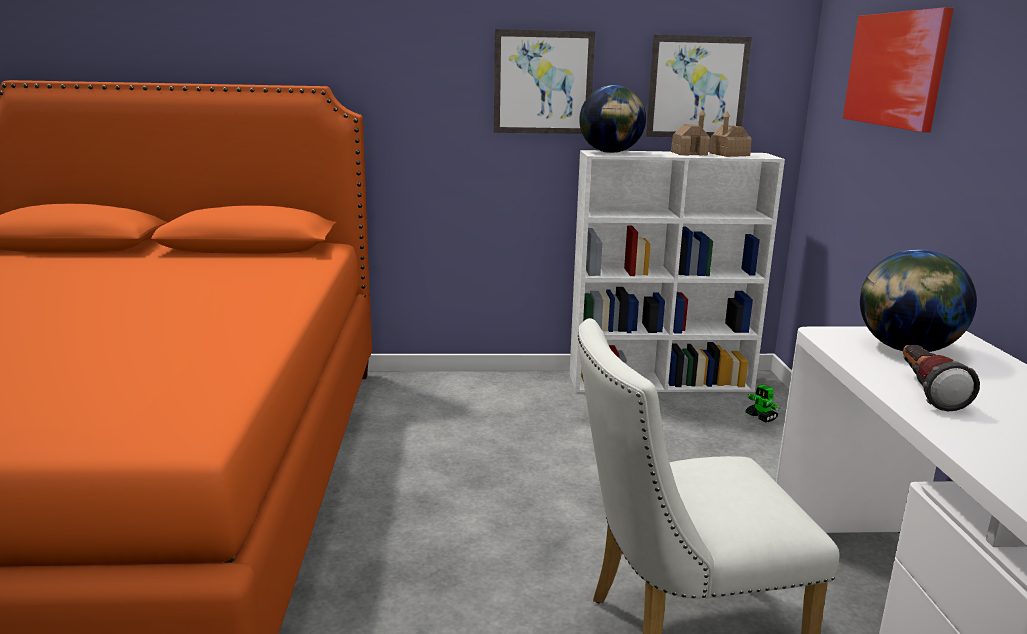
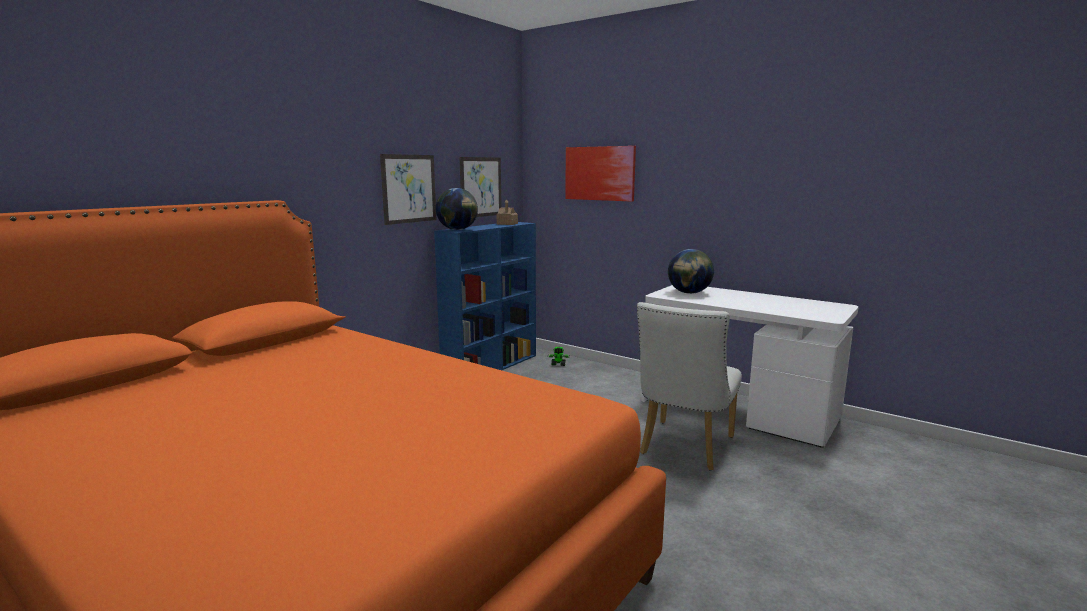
camera: 50 degrees left, 5 degrees down
white bookcase [570,150,785,392] -> blue bookcase [434,222,536,370]
toy house [671,109,710,155] -> none
flashlight [903,345,980,411] -> none

